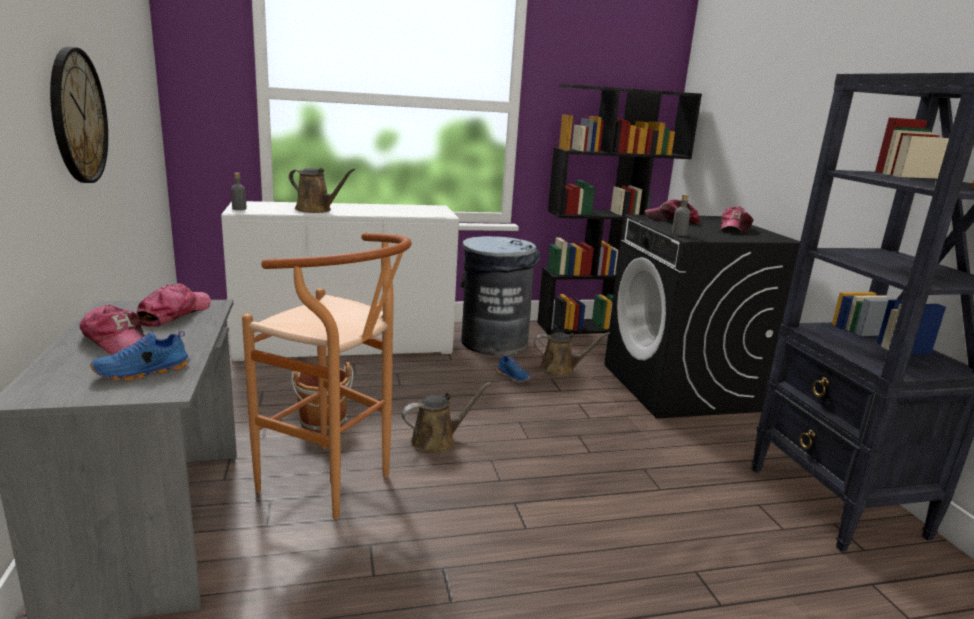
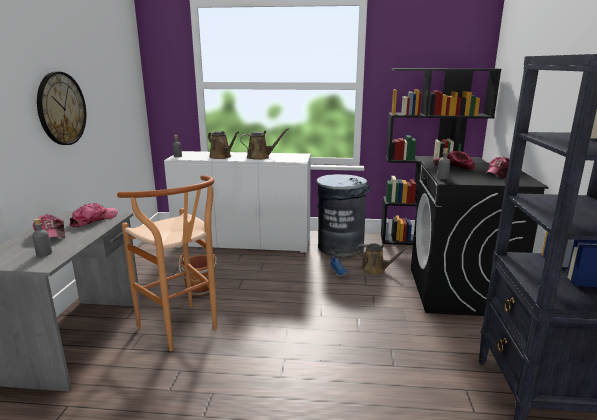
camera: 20 degrees right, 0 degrees up
blue shoe [90,330,190,381] -> grey bottle [32,218,52,257]
brown watering can [402,382,491,453] -> brown watering can moved to [240,128,289,160]

